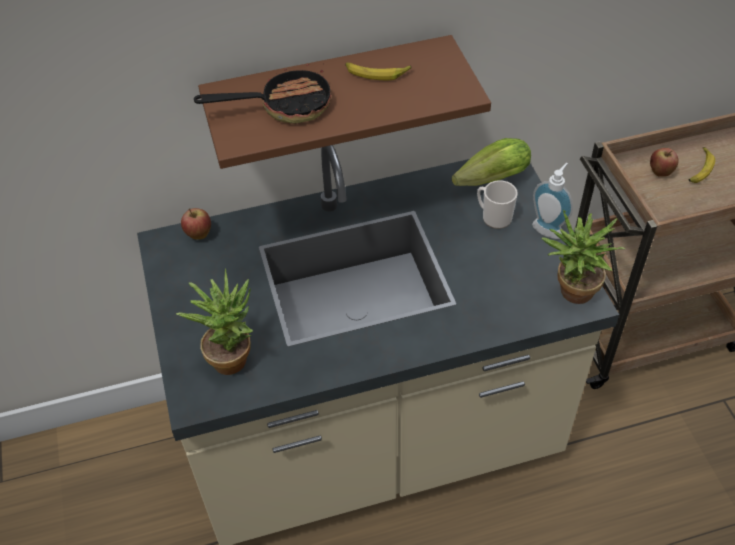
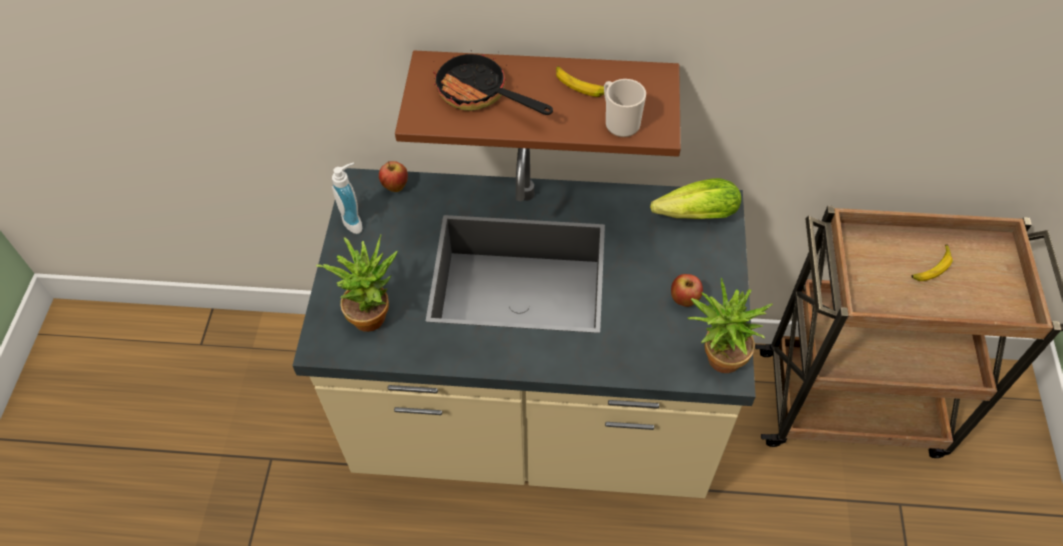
camera: 20 degrees right, 5 degrees up
frying pan [194,64,331,124] -> frying pan turned 150 degrees counterclockwise [433,50,553,115]
mug [477,180,518,229] -> mug moved to [604,79,646,137]
soap dispenser [532,163,573,239] -> soap dispenser moved to [332,162,362,234]
apple [650,148,679,177] -> apple moved to [671,274,703,307]

